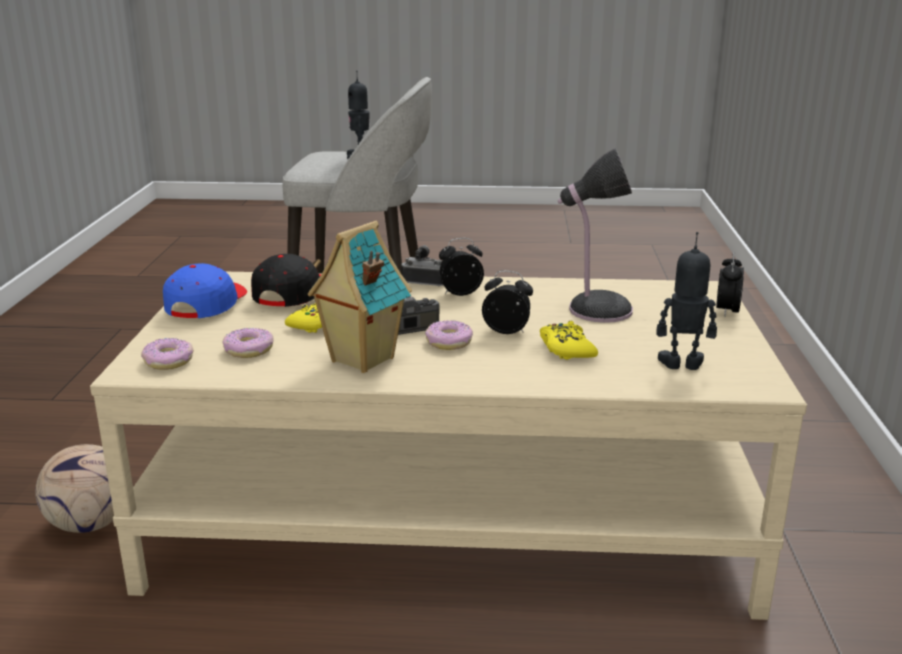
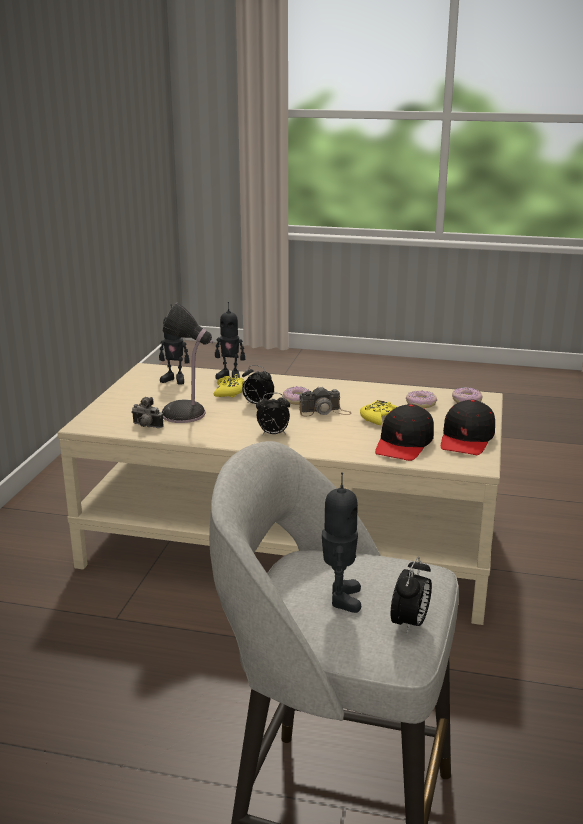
camera: 170 degrees left, 0 degrees up
football [35,444,114,533] -> none
blue cap [163,263,247,318] -> black cap [441,400,495,455]
toy house [307,221,412,373] -> none
camera [401,245,443,286] -> camera moved to [131,397,164,428]
alarm clock [716,252,744,317] -> alarm clock moved to [391,557,432,634]
none -> toy robot [215,302,245,380]

